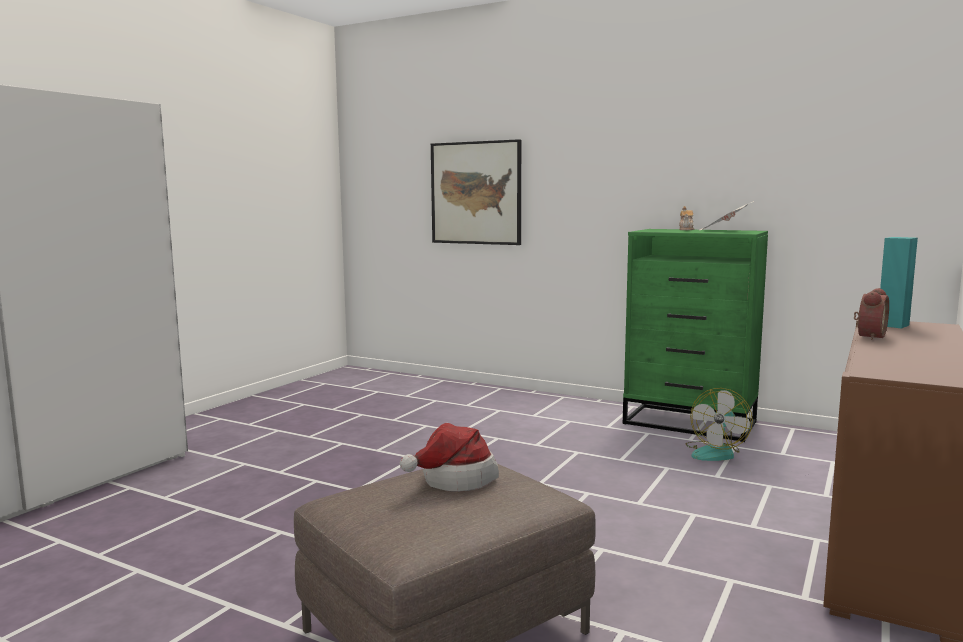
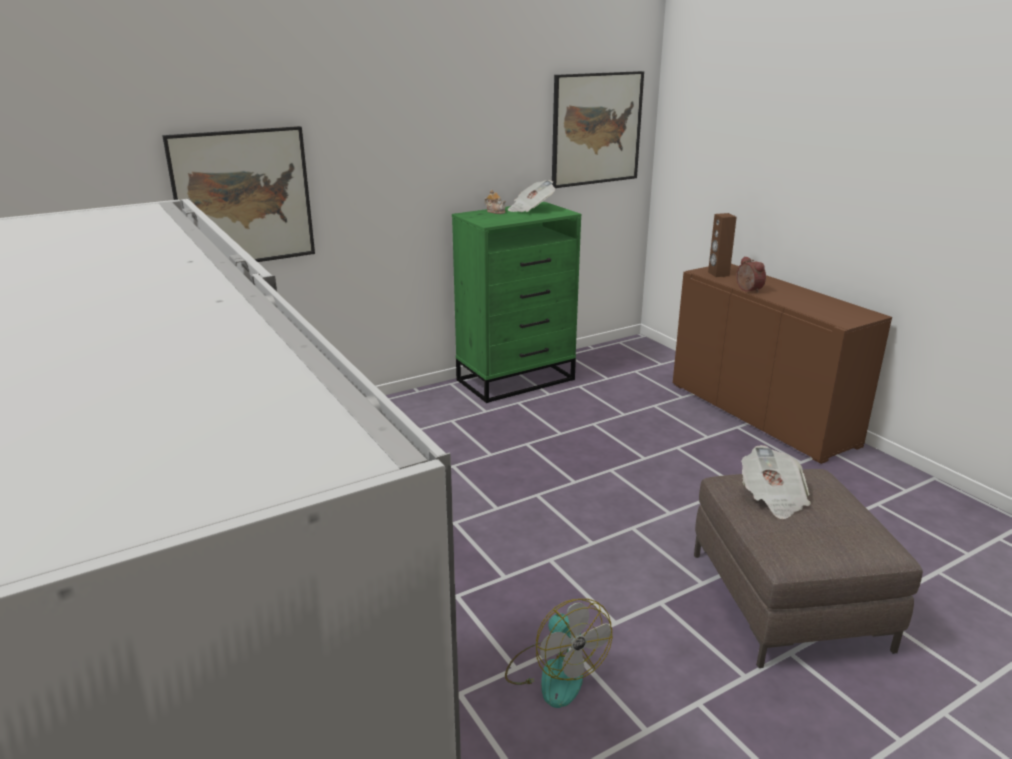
camera: 60 degrees left, 15 degrees up
hat [400,423,499,492] -> newspaper [741,445,811,519]
fan [685,388,753,461] -> fan moved to [505,599,612,708]
turquoise speaker [880,237,918,329] -> brown speaker [708,213,737,277]
none -> picture [552,71,644,188]

